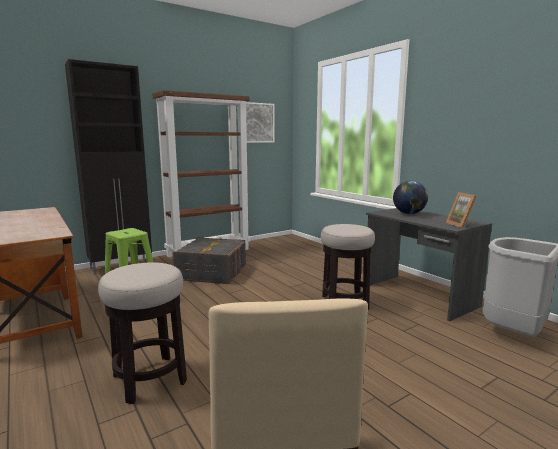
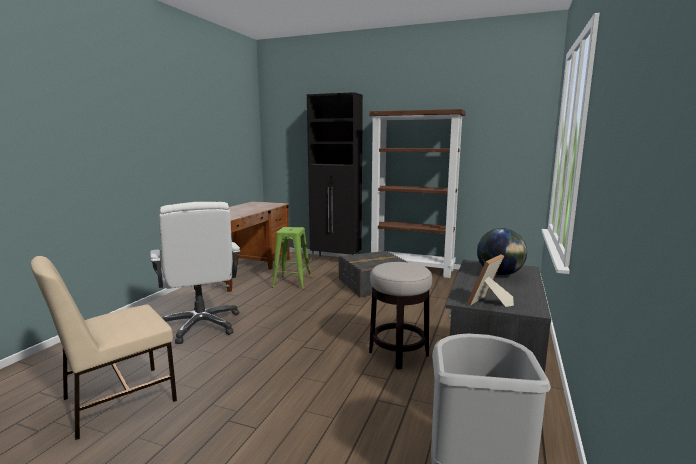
camera: 55 degrees right, 0 degrees up
stool [98,262,187,404] -> white office chair [150,202,241,344]
picture [246,102,275,143] -> none

